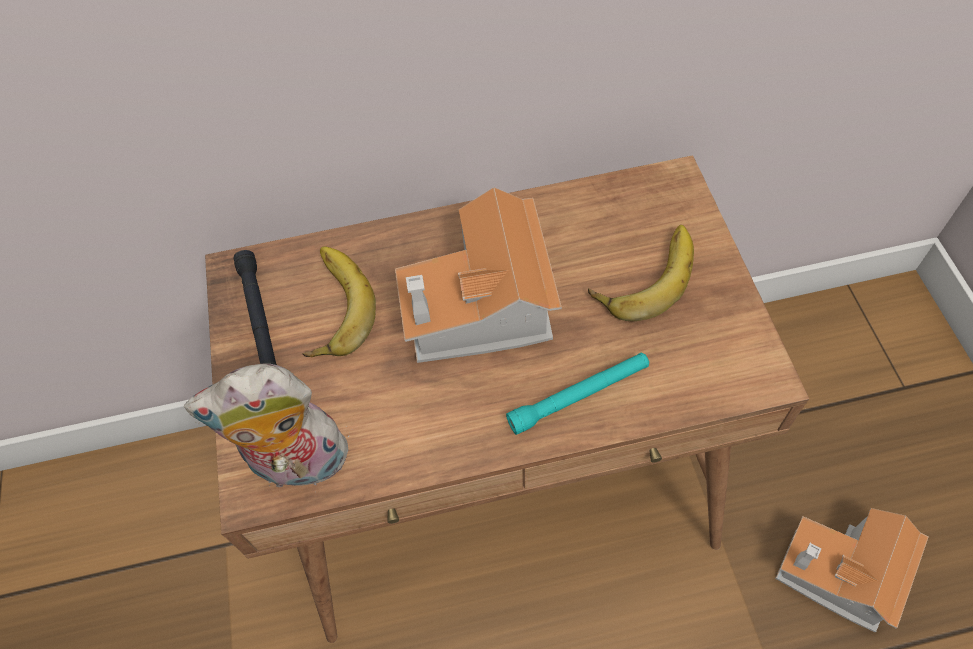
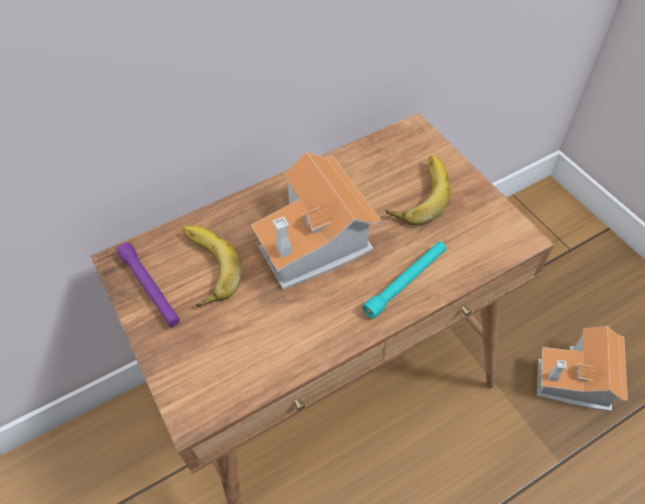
camera: 20 degrees left, 5 degrees down
plush toy [184,363,350,492] -> none
black flashlight [233,250,277,365] -> purple flashlight [117,243,180,326]

